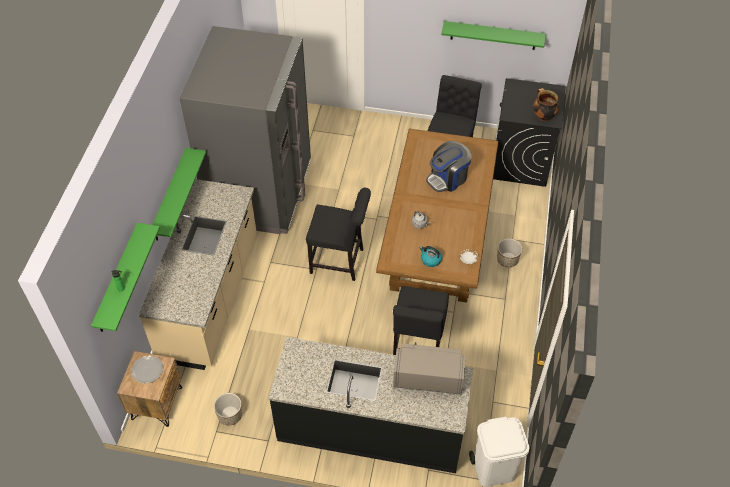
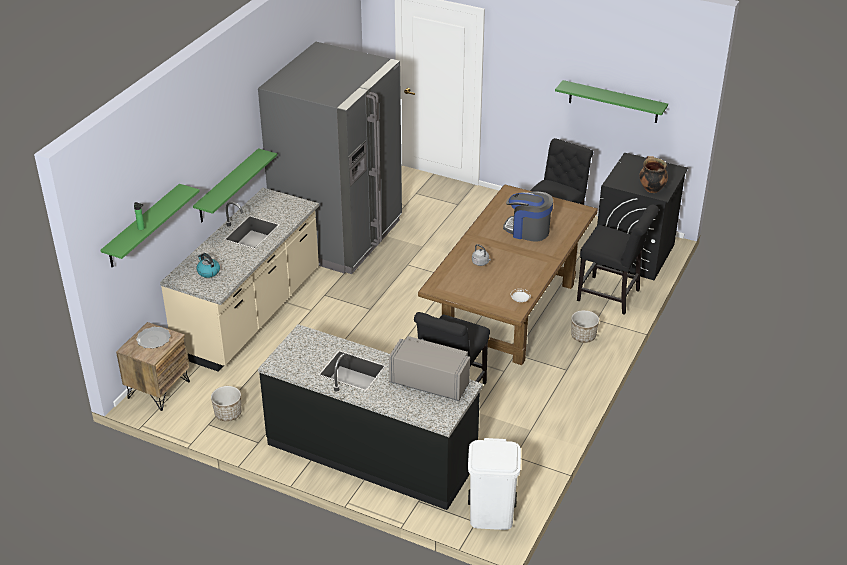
camera: 15 degrees right, 15 degrees down
black chair [306,187,371,281] -> black chair moved to [577,204,659,315]
kettle [420,246,442,267] -> kettle moved to [196,253,220,278]
coffee machine [426,141,472,192] -> coffee machine turned 45 degrees clockwise [503,191,553,242]

